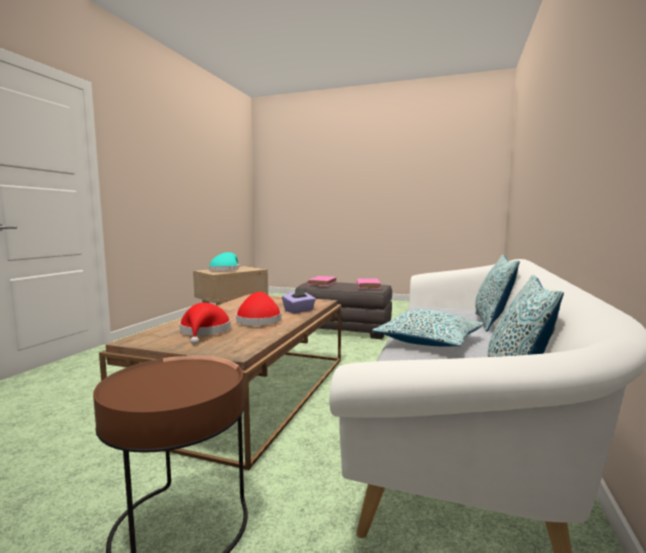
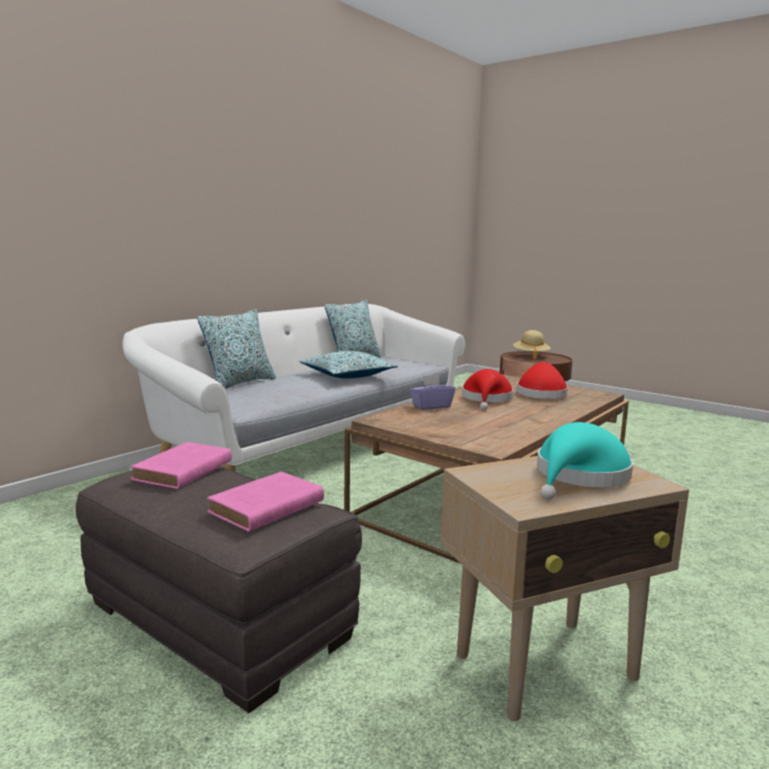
camera: 160 degrees left, 5 degrees up
none -> beige hat [513,330,551,359]

